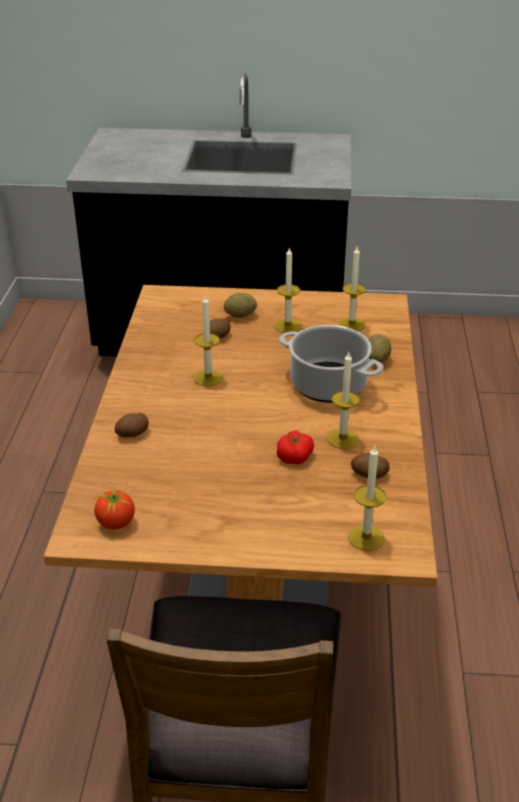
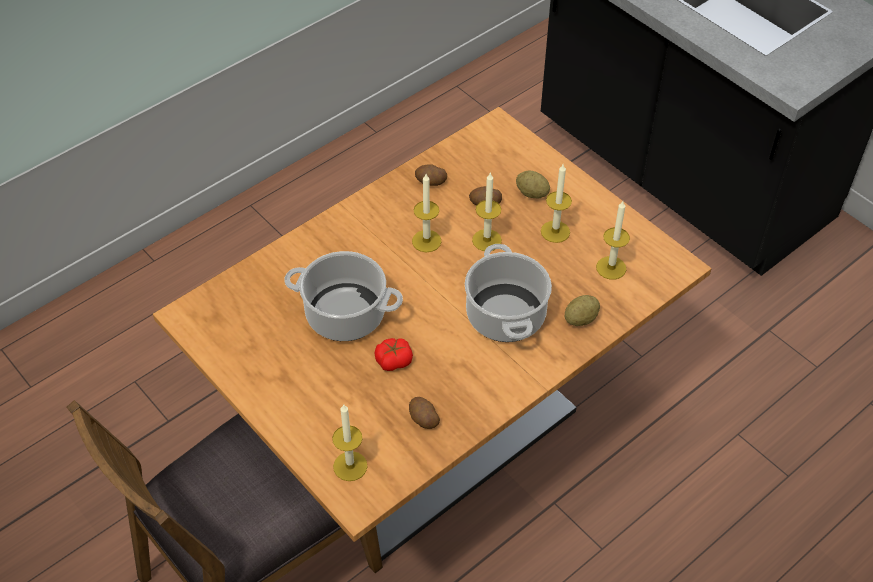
camera: 45 degrees right, 15 degrees up
tomato [93,482,135,529] -> none
potato [115,413,149,437] -> potato moved to [415,164,447,186]
candle [327,352,360,449] -> candle moved to [472,173,502,251]
none -> cooking pot [284,251,403,341]

